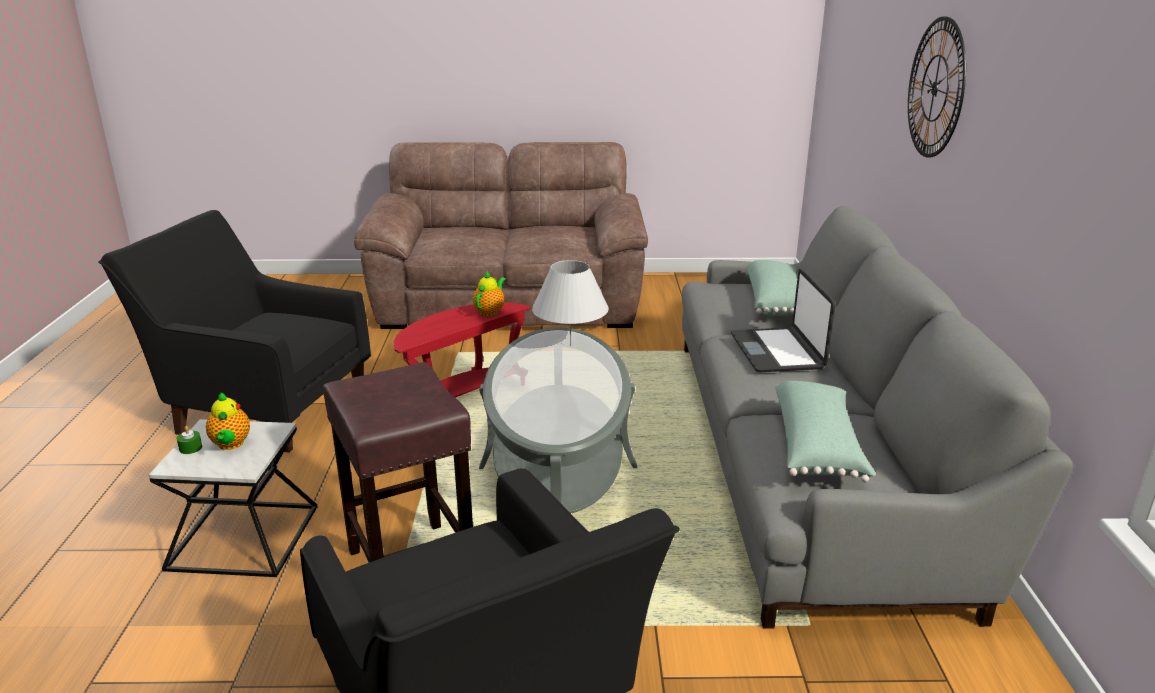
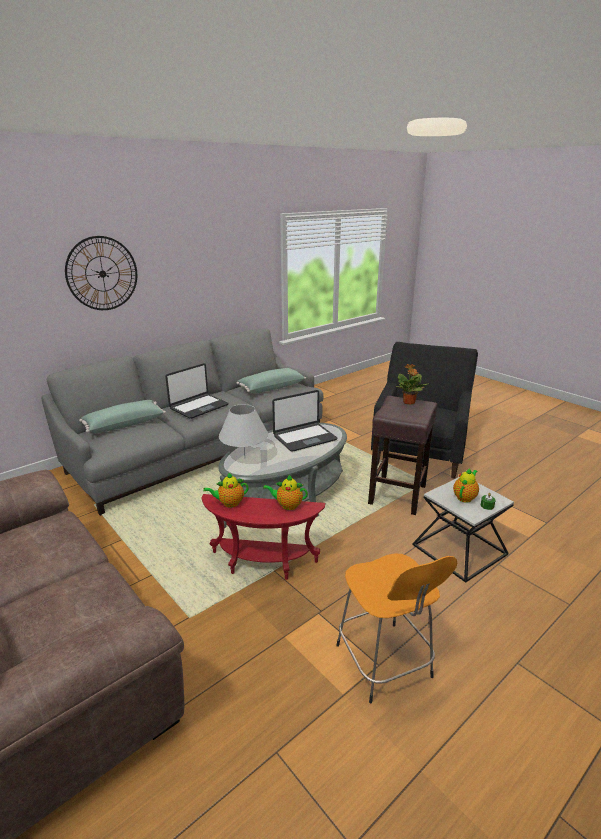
camera: 130 degrees left, 0 degrees up
black armchair [98,210,371,453] -> orange stool [336,553,457,703]
none -> teapot [263,474,308,510]
none -> laptop [272,390,337,451]
none -> potted plant [396,364,428,405]

